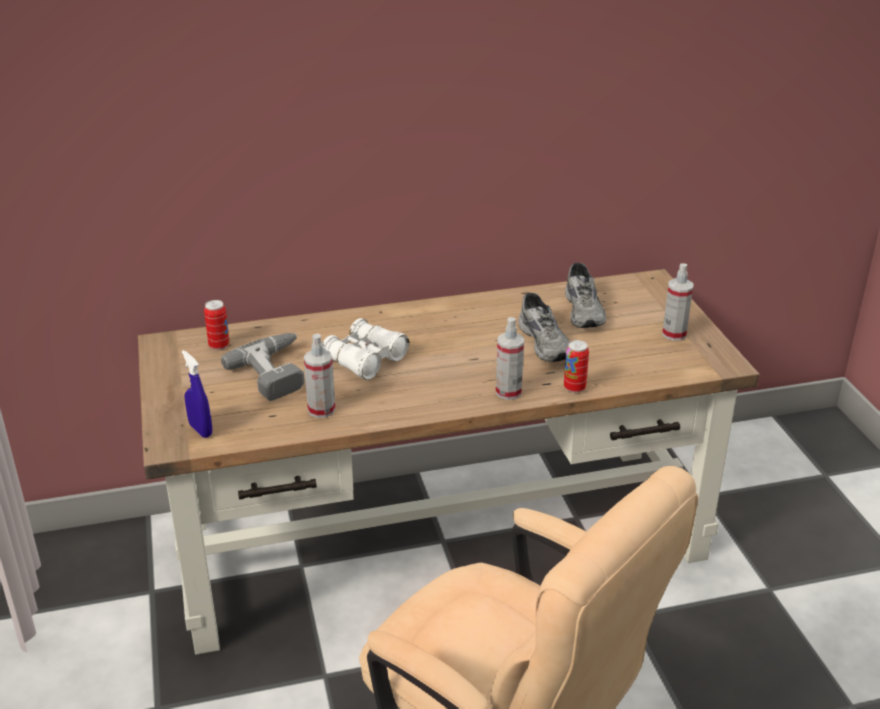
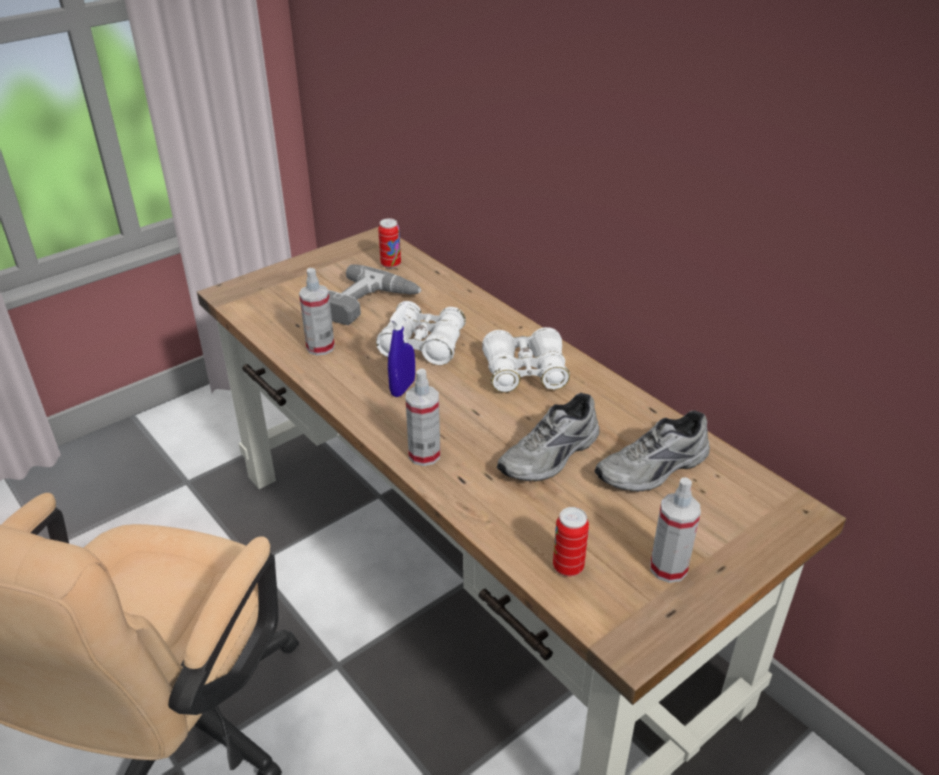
camera: 65 degrees right, 5 degrees up
blue spray bottle [182,350,212,438] -> blue spray bottle moved to [388,302,415,397]
can [564,340,589,393] -> can moved to [553,507,589,576]
none -> white binoculars [482,327,570,393]

